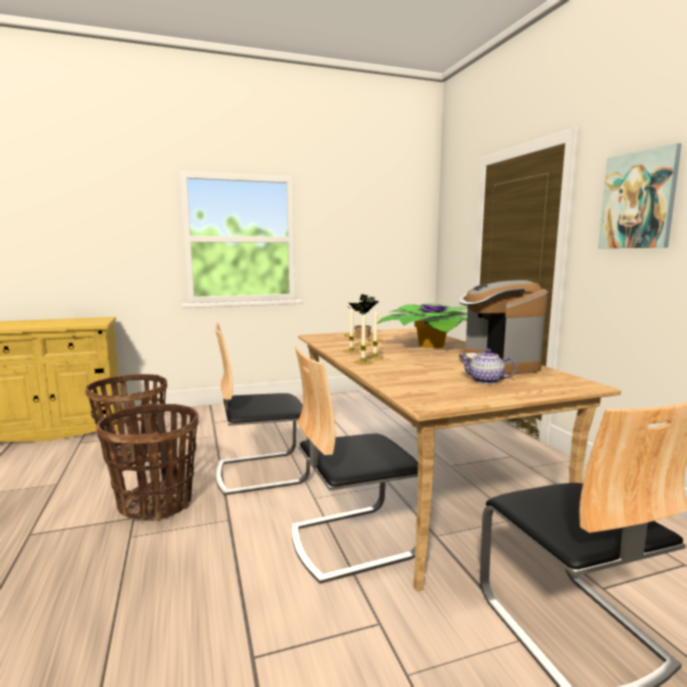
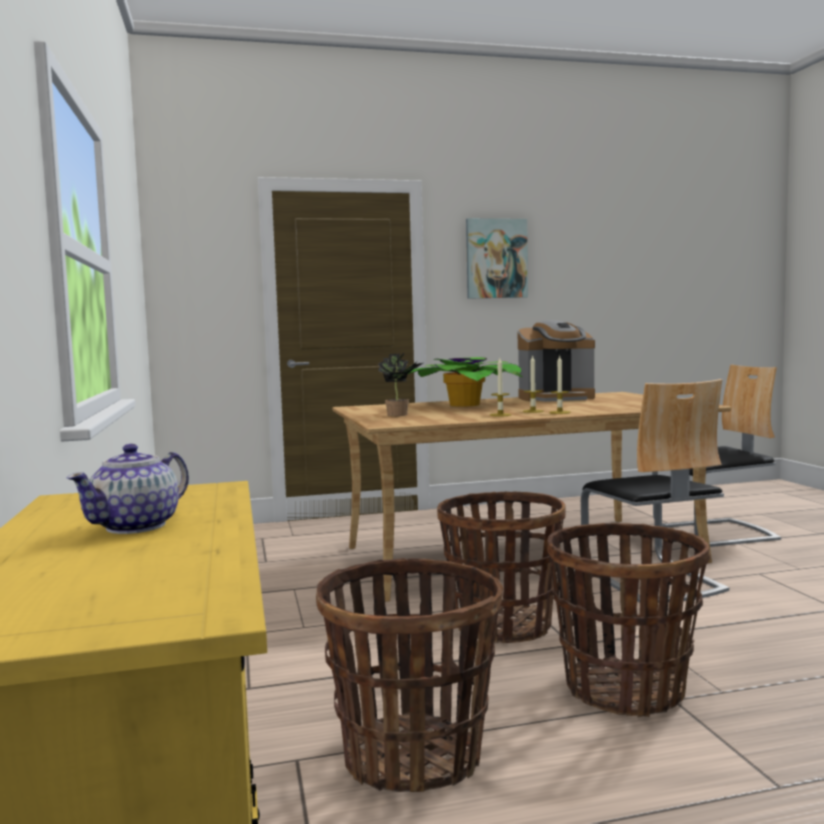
camera: 85 degrees left, 5 degrees down
chair [215,322,310,495] -> basket [437,491,566,643]
teapot [460,349,517,384] -> teapot moved to [67,444,189,534]

